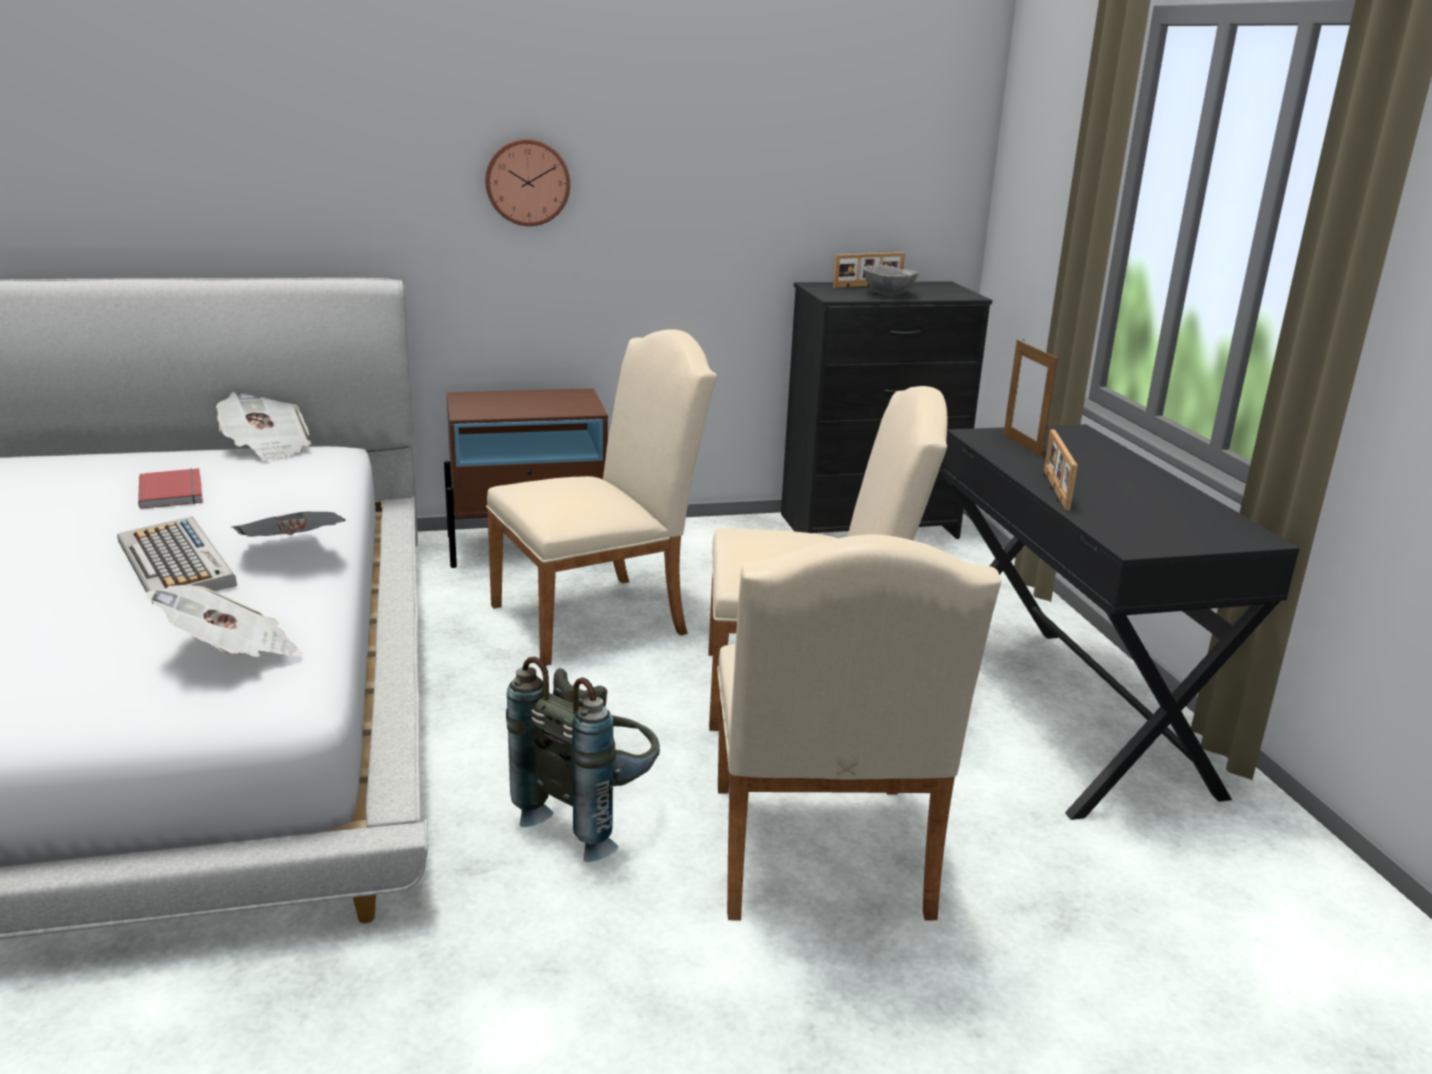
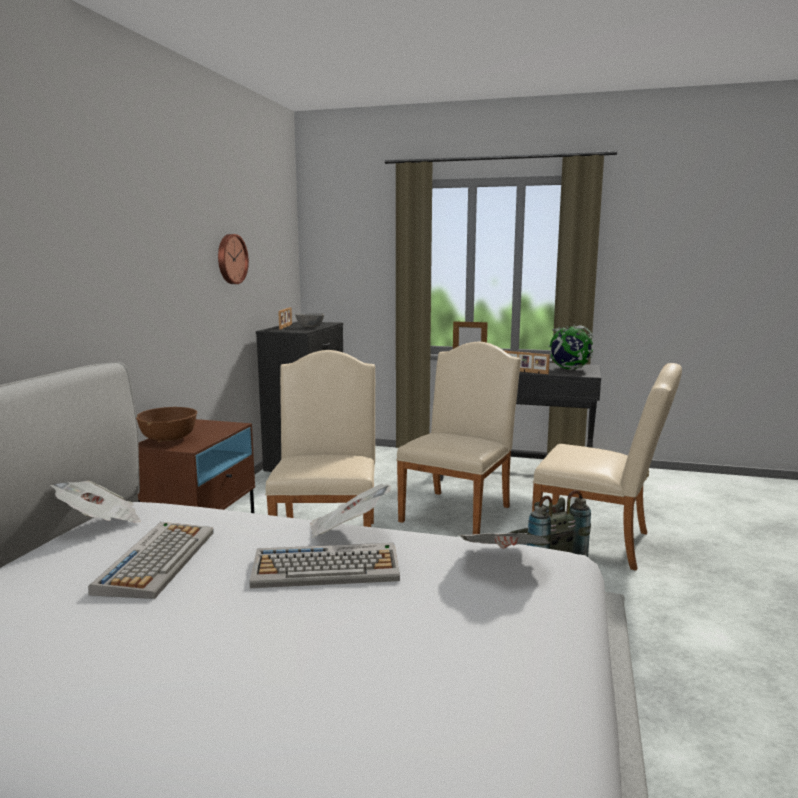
camera: 60 degrees left, 10 degrees down
red book [138,468,203,509] -> keyboard [88,522,214,599]
wall clock [485,139,570,226] -> wall clock moved to [218,234,249,284]
none -> brown bowl [136,407,197,442]
none -> globe [548,325,594,370]

